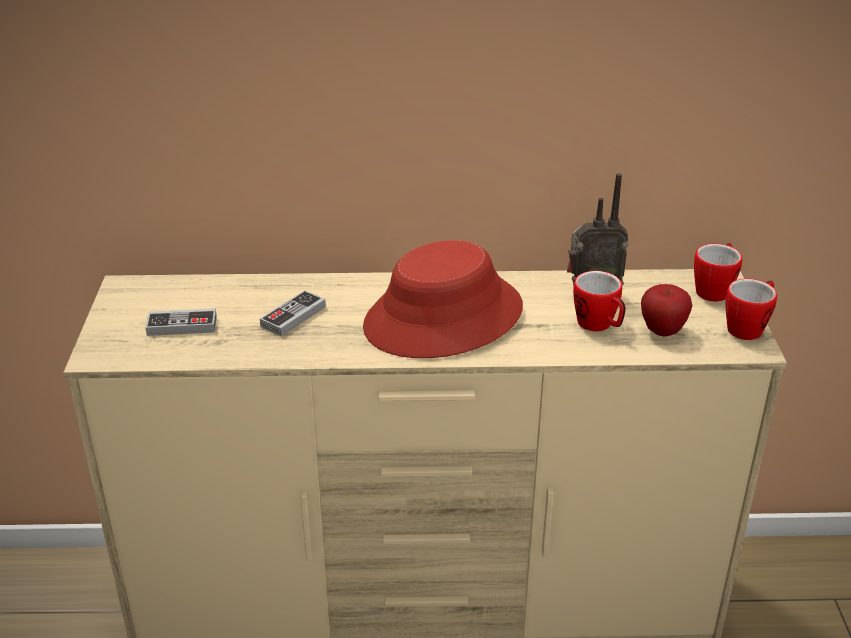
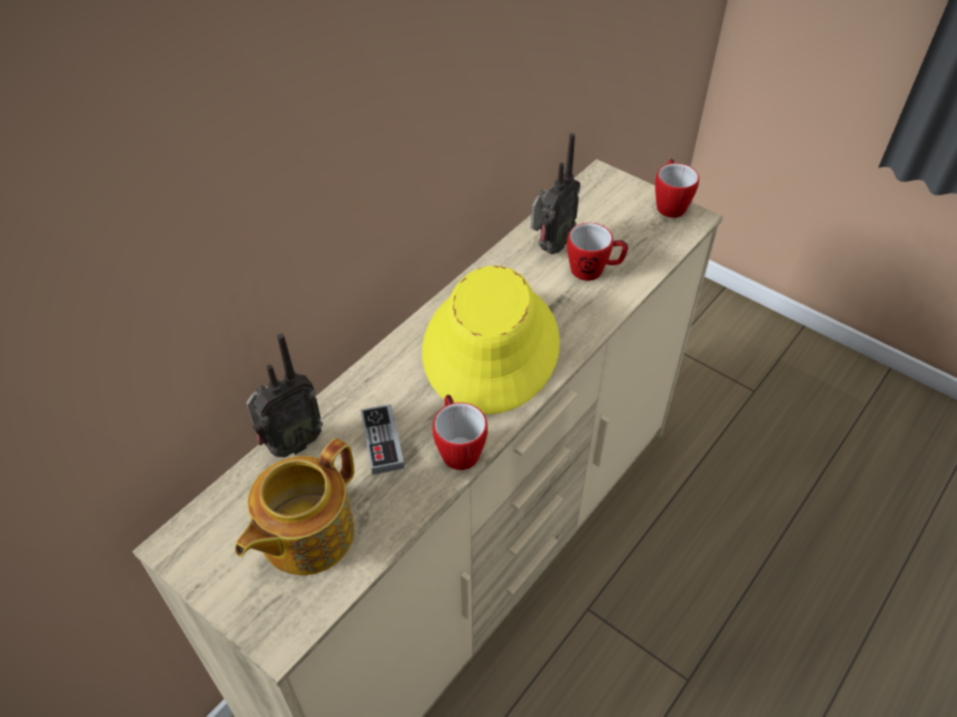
camera: 50 degrees left, 15 degrees up
game controller [145,308,217,336] -> teapot [235,438,354,575]
red hat [363,240,523,358] -> yellow hat [422,266,560,414]
apple [641,284,692,336] -> none
mug [694,243,742,302] -> mug moved to [433,395,488,470]
none -> radio [246,333,323,457]

